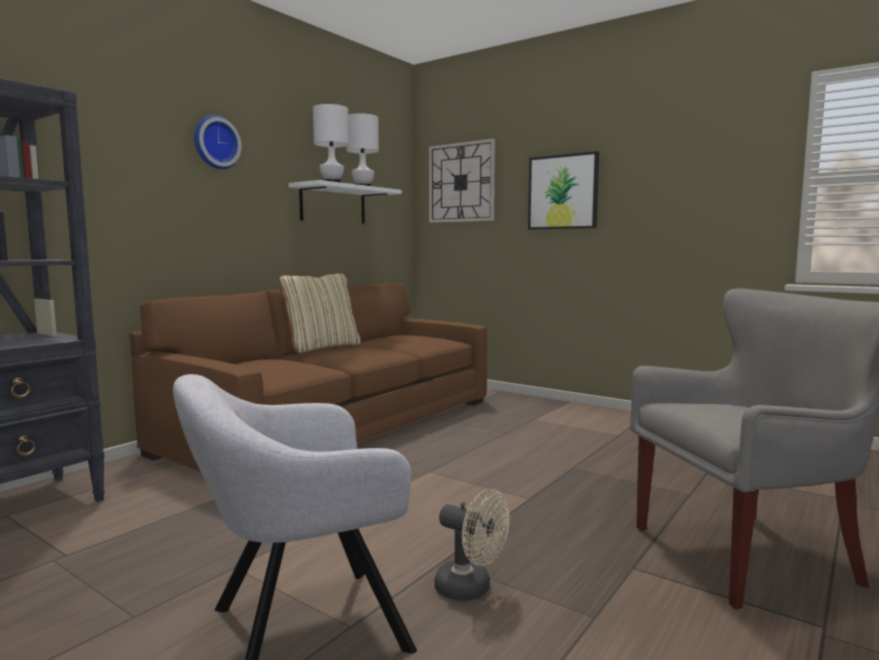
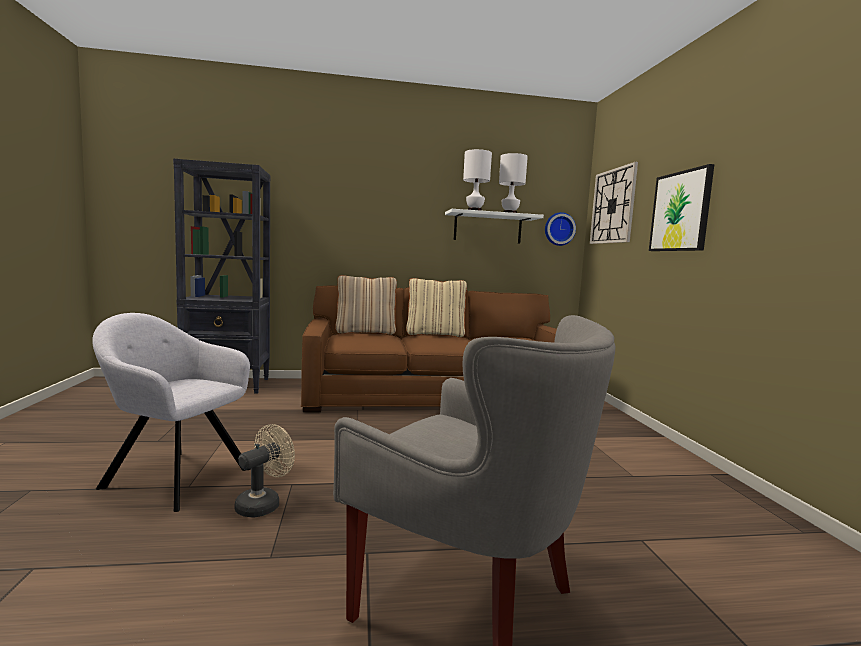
camera: 45 degrees right, 0 degrees up
wall clock [194,115,241,169] -> wall clock moved to [545,212,576,246]
beige fan [434,489,509,601] -> beige fan turned 135 degrees counterclockwise [235,424,295,518]
none -> beige pillow [335,275,397,335]

